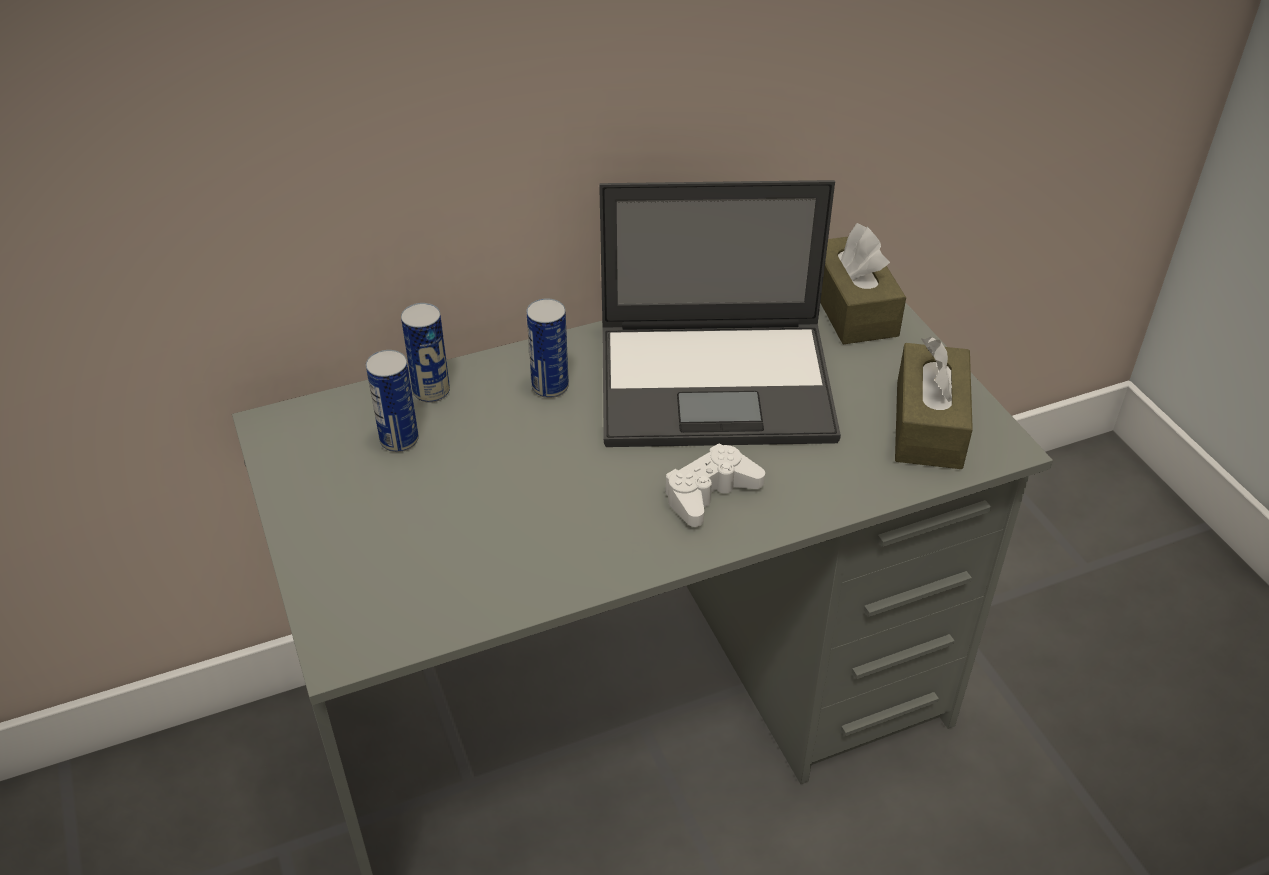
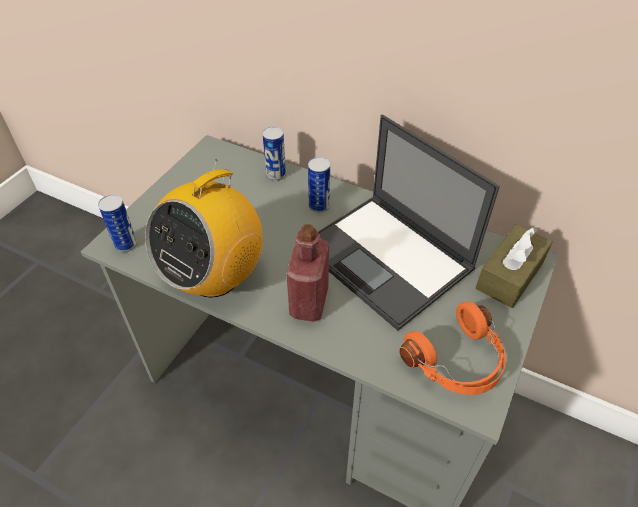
camera: 50 degrees right, 5 degrees up
can [366,350,419,452] -> can moved to [98,195,137,252]
white game controller [665,443,765,527] -> red bottle [286,224,329,322]
brown tissue box [895,337,973,469] -> orange headphones [399,302,505,395]
none -> radio [145,159,263,298]

